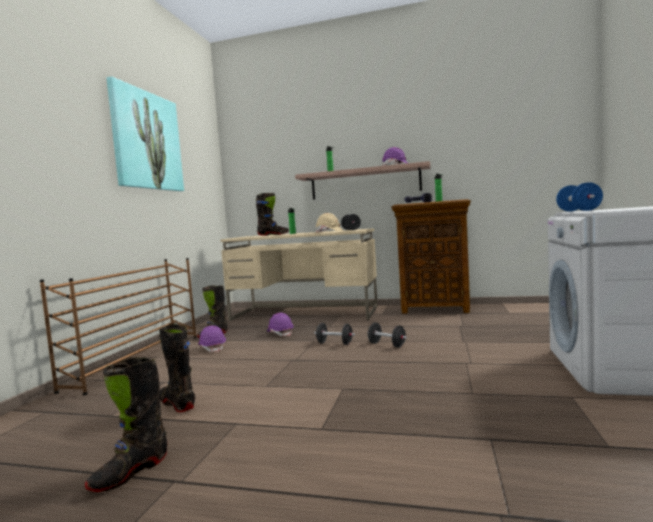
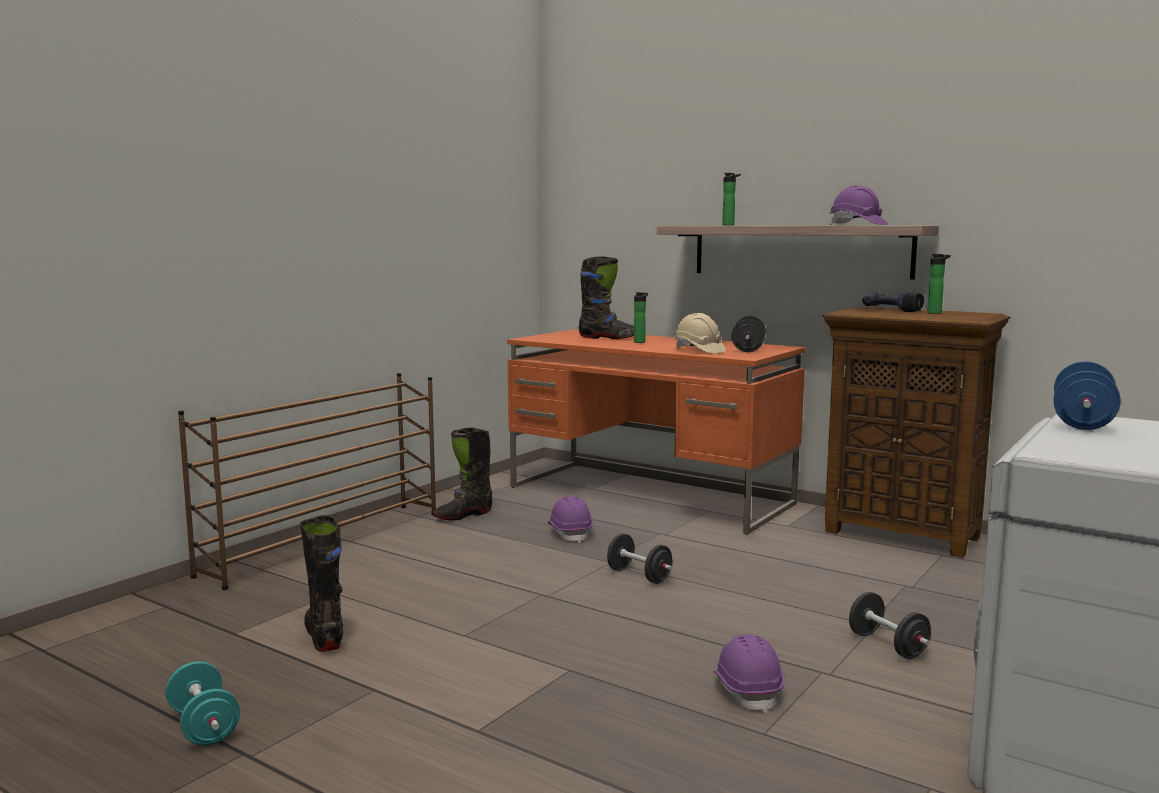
camera: 20 degrees right, 5 degrees up
black boot [85,357,167,492] -> turquoise dumbbell [165,661,240,746]
picture [106,76,184,191] -> none
purple hard hat [198,325,226,352] -> purple hard hat moved to [713,635,785,713]
beige desk [220,228,378,321] -> orange desk [507,330,806,535]
black dumbbell [367,323,407,348] -> black dumbbell moved to [849,592,931,659]

